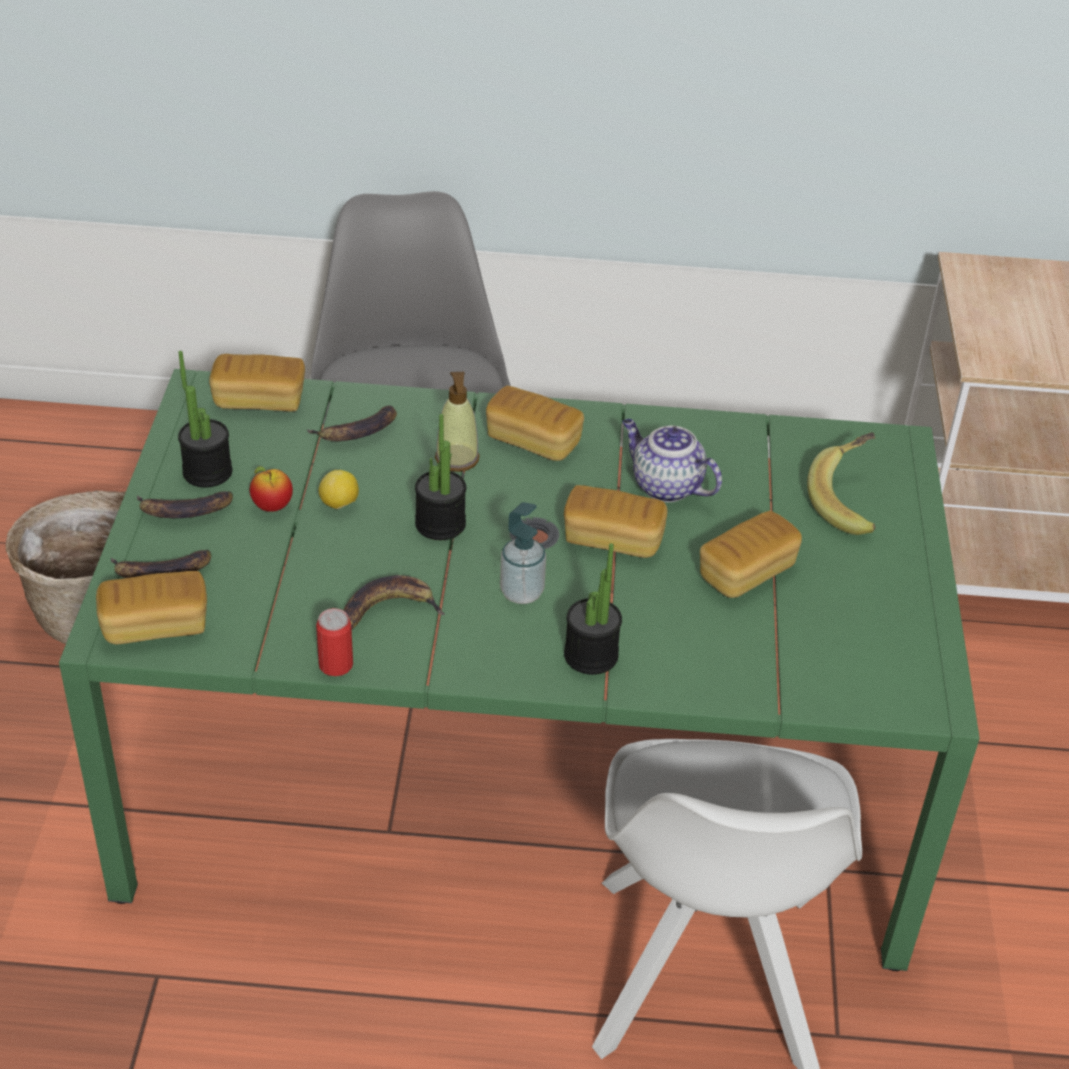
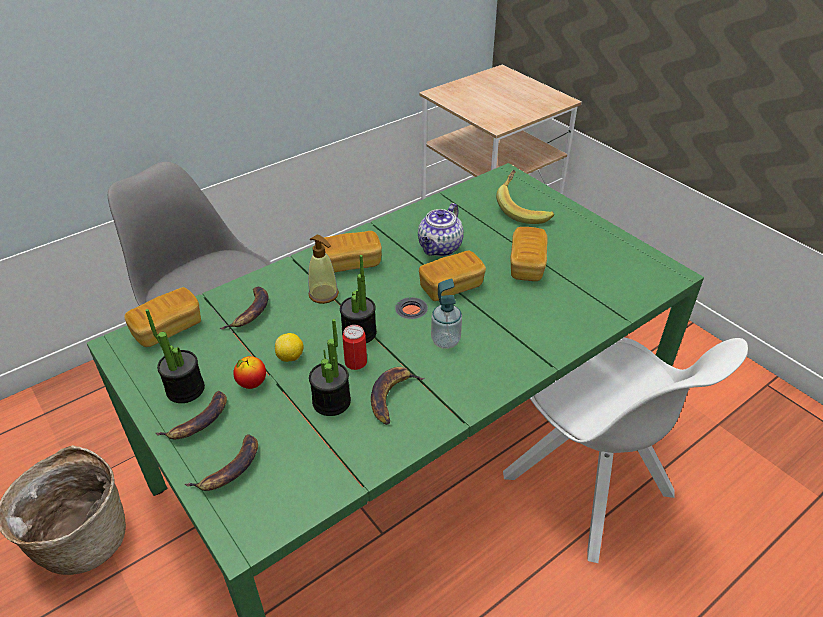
camera: 40 degrees left, 0 degrees up
bread [96,571,207,644] -> none
can [316,608,353,676] -> can moved to [342,325,367,370]
potted plant [564,543,622,675] -> potted plant moved to [309,319,351,416]
teapot [622,419,722,502] -> teapot turned 60 degrees counterclockwise [418,203,464,256]

